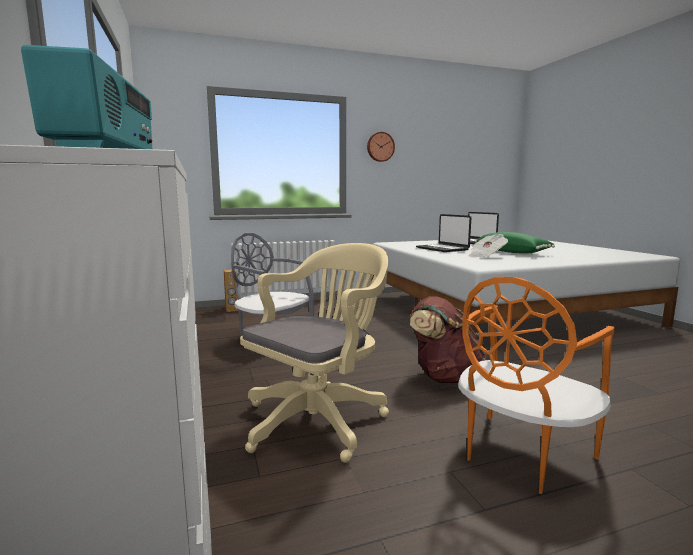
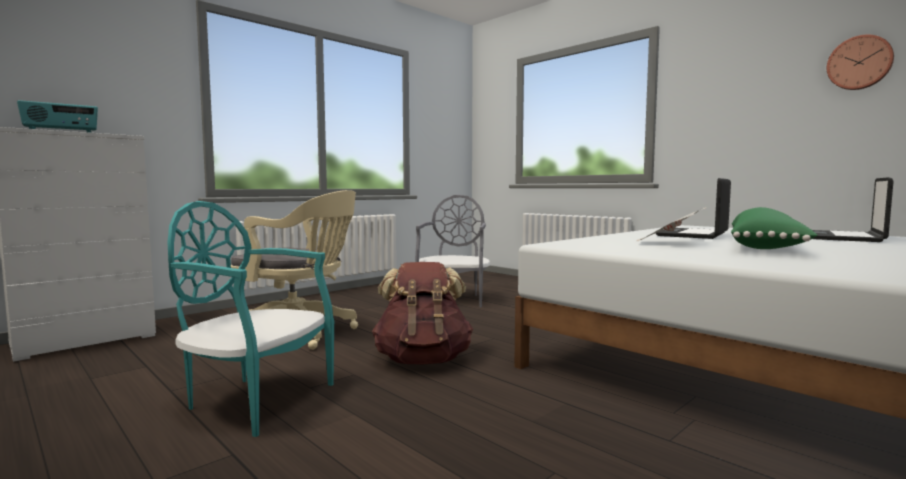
camera: 65 degrees right, 5 degrees down
brown speaker [224,270,238,312] -> none
wall clock [367,132,395,162] -> wall clock moved to [827,34,894,90]
orange chair [458,277,615,494] -> turquoise chair [168,201,334,437]

